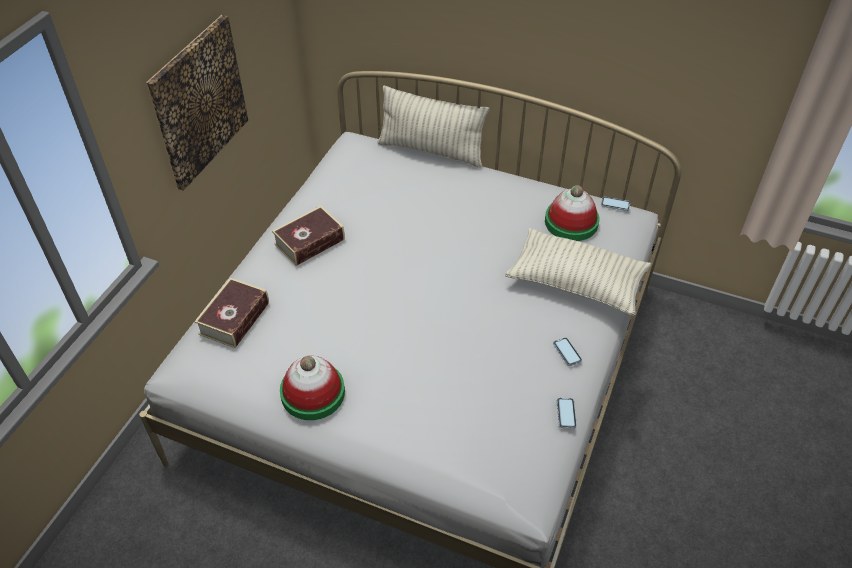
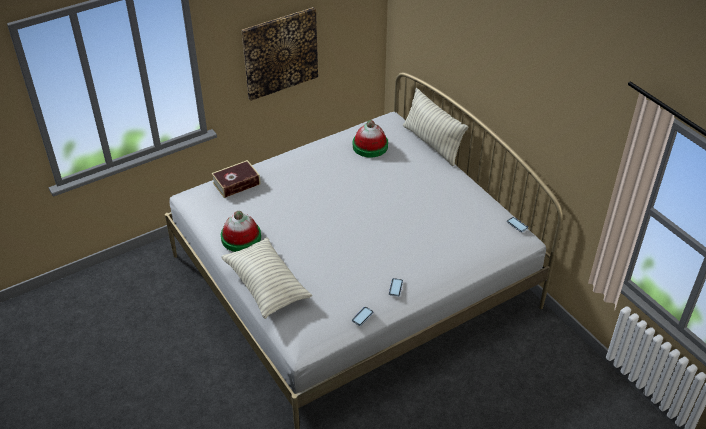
camera: 35 degrees right, 5 degrees down
book [272,206,345,266] -> none
pillow [505,228,651,316] -> pillow moved to [221,237,312,319]
hat [545,185,599,241] -> hat moved to [353,120,388,158]

